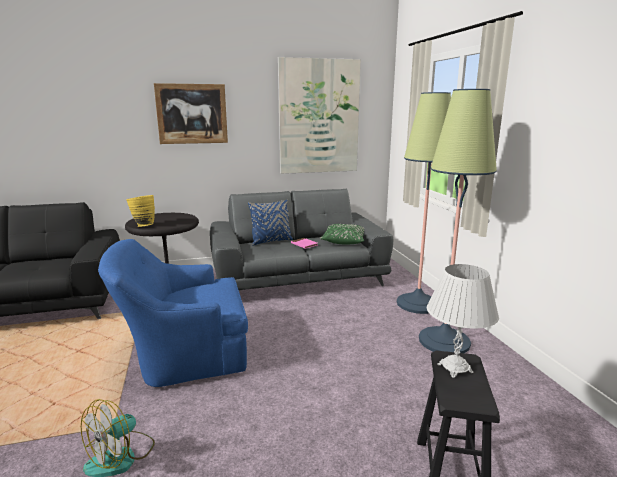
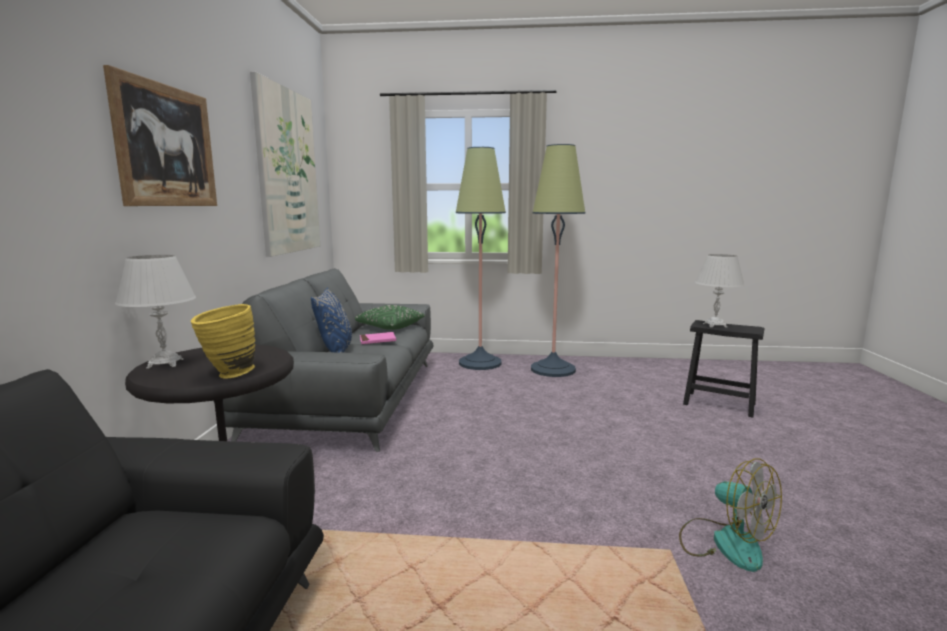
camera: 70 degrees left, 5 degrees down
blue armchair [98,239,248,387] -> none
none -> white table lamp [115,255,196,368]

